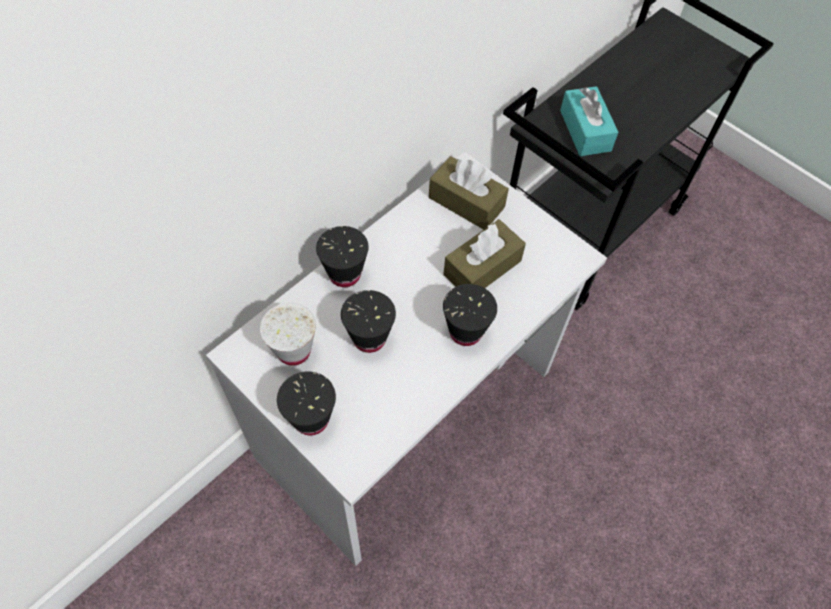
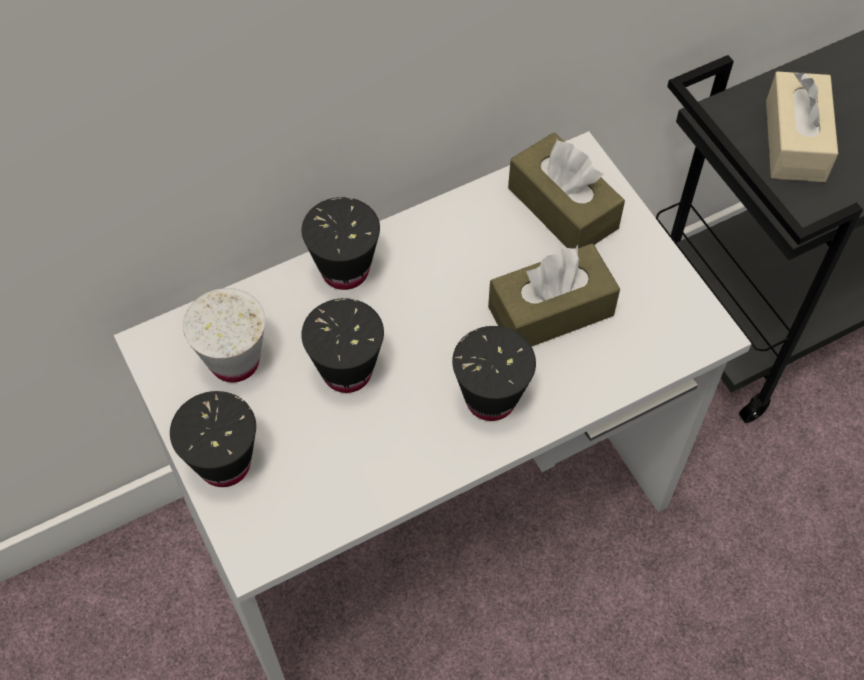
camera: 20 degrees right, 0 degrees up
turquoise tissue box [560,86,618,156] -> beige tissue box [766,71,838,182]

